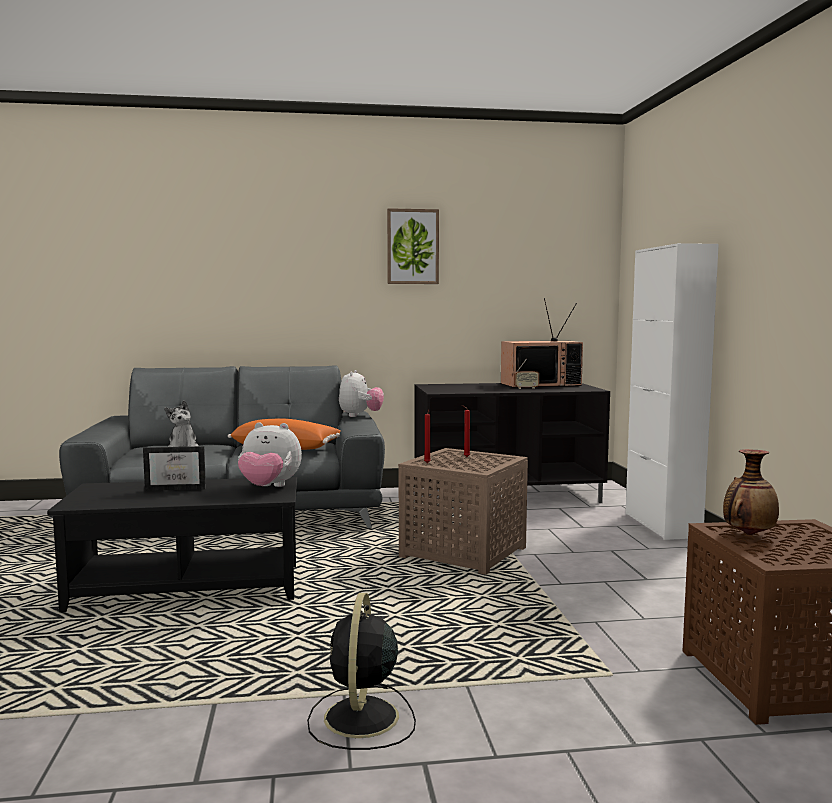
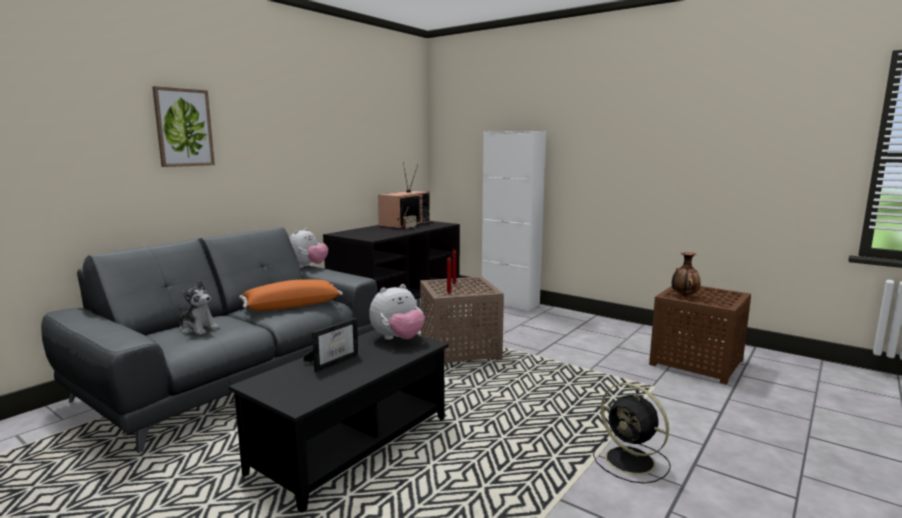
camera: 45 degrees left, 5 degrees up
plush toy [339,370,384,417] -> plush toy turned 60 degrees clockwise [289,228,328,268]
picture [387,208,439,284] -> picture moved to [152,86,215,167]

